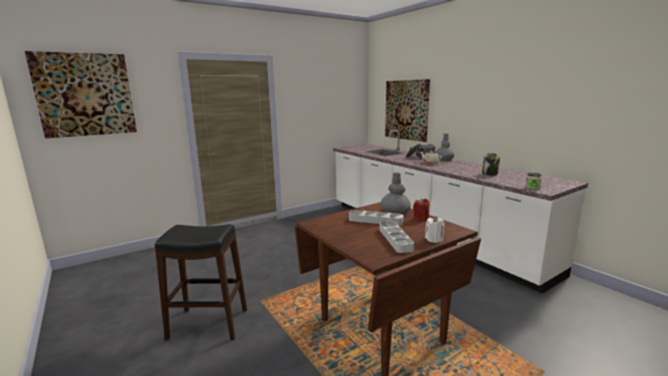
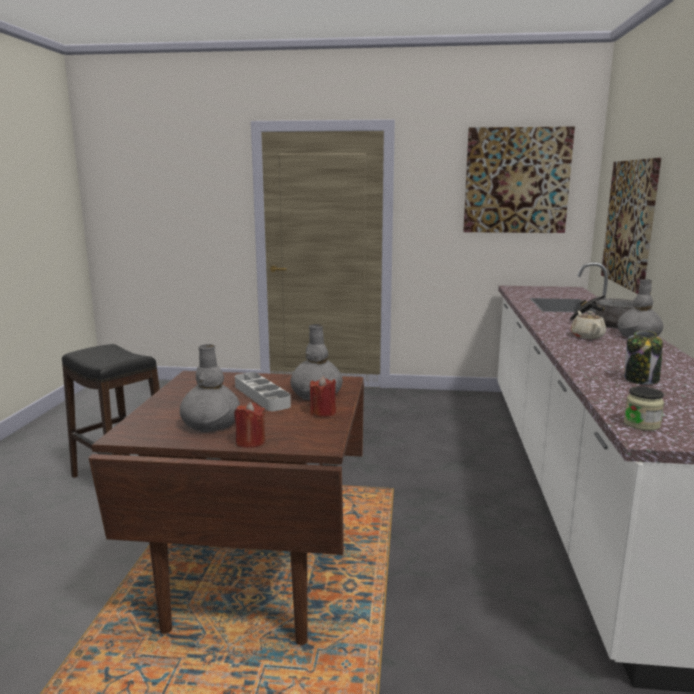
camera: 40 degrees right, 0 degrees up
picture [25,51,137,138] -> picture moved to [463,126,575,233]
grey tray [380,221,414,253] -> grey vase [180,344,240,432]
white candle [425,216,445,243] -> red candle [234,402,265,448]

